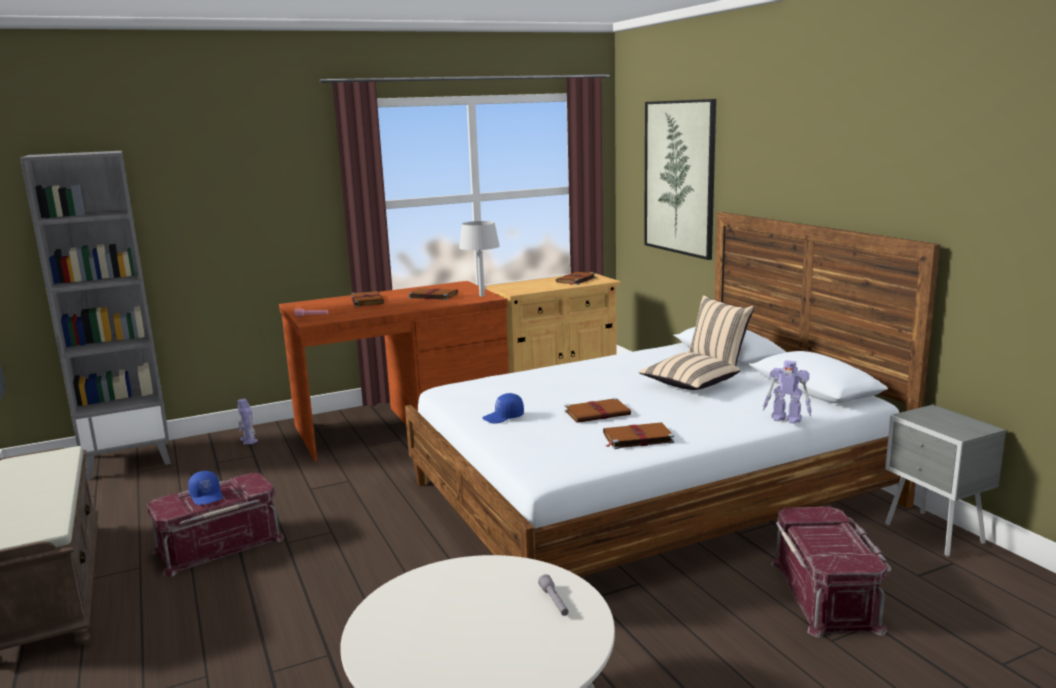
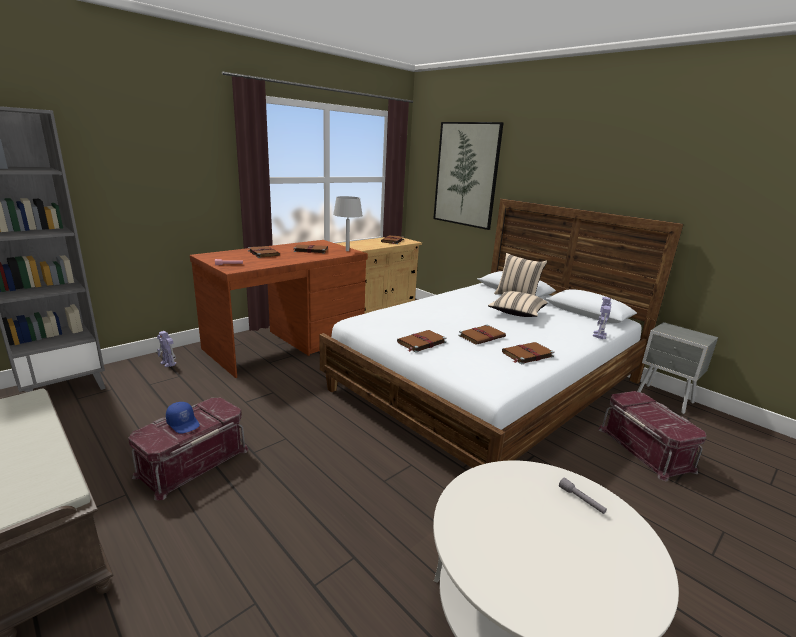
camera: 20 degrees left, 5 degrees up
blue cap [482,393,524,424] -> brown book [397,330,447,353]
toy robot [763,360,812,424] -> toy robot turned 105 degrees clockwise [593,297,612,339]

